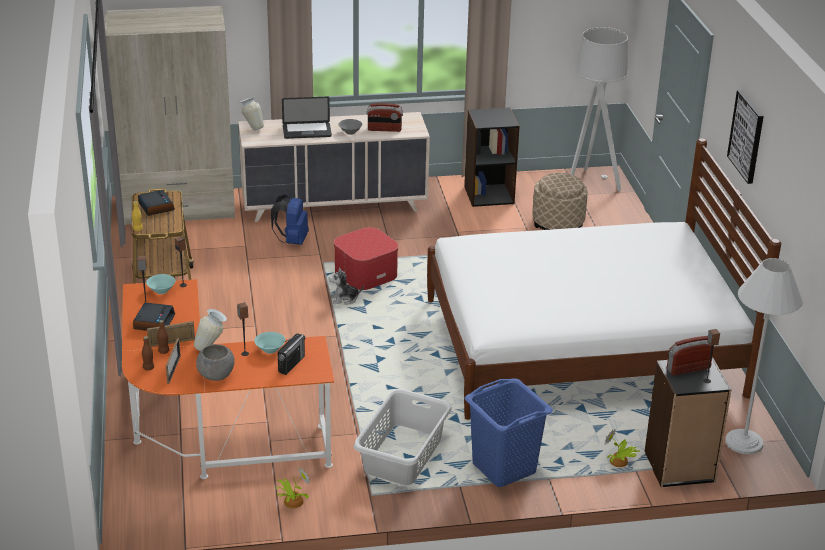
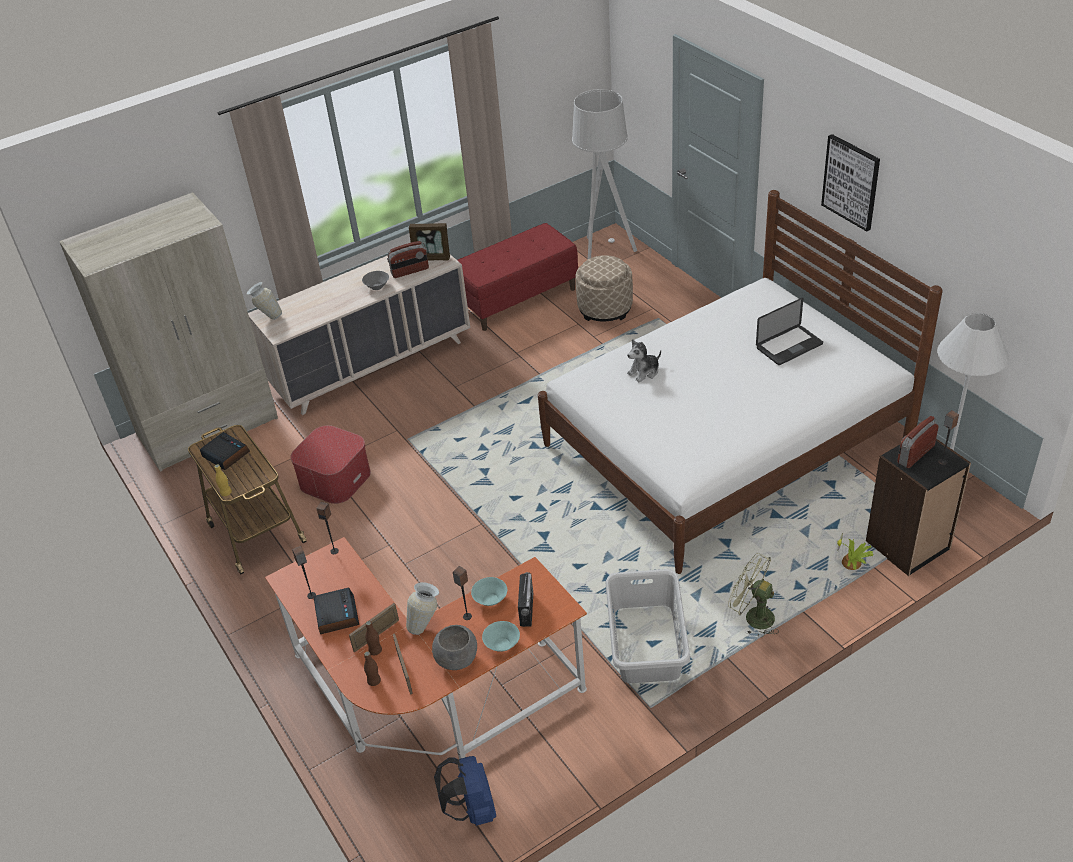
camera: 20 degrees left, 10 degrees up
turquoise bowl [146,274,176,294] -> turquoise bowl moved to [482,621,520,652]
blue backpack [271,194,309,245] -> blue backpack moved to [434,756,496,826]
potted plant [276,468,310,508] -> none
laptop [282,97,332,139] -> laptop moved to [756,298,823,365]
plush toy [329,267,363,305] -> plush toy moved to [627,339,661,382]
ottoman [334,227,399,290] -> ottoman moved to [290,425,371,504]
black bookcase [464,107,520,207] -> red bench [457,223,578,331]
blue laundry basket [464,378,553,487] -> green fan [728,553,779,638]
none -> picture frame [409,223,450,261]

